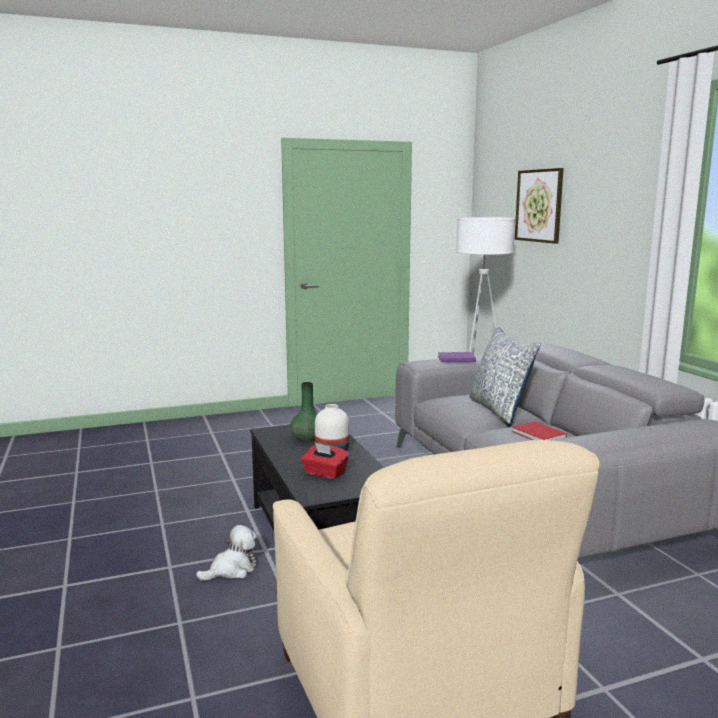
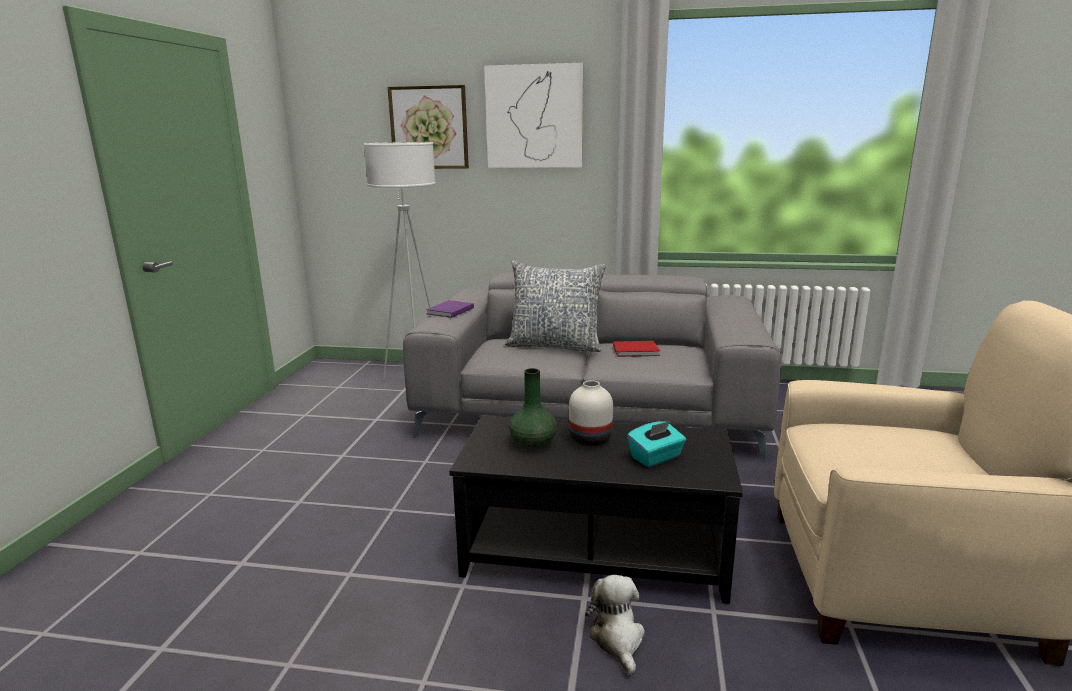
camera: 60 degrees left, 5 degrees up
red tissue box [301,443,349,479] -> turquoise tissue box [627,421,686,467]
none -> picture [484,63,584,168]

